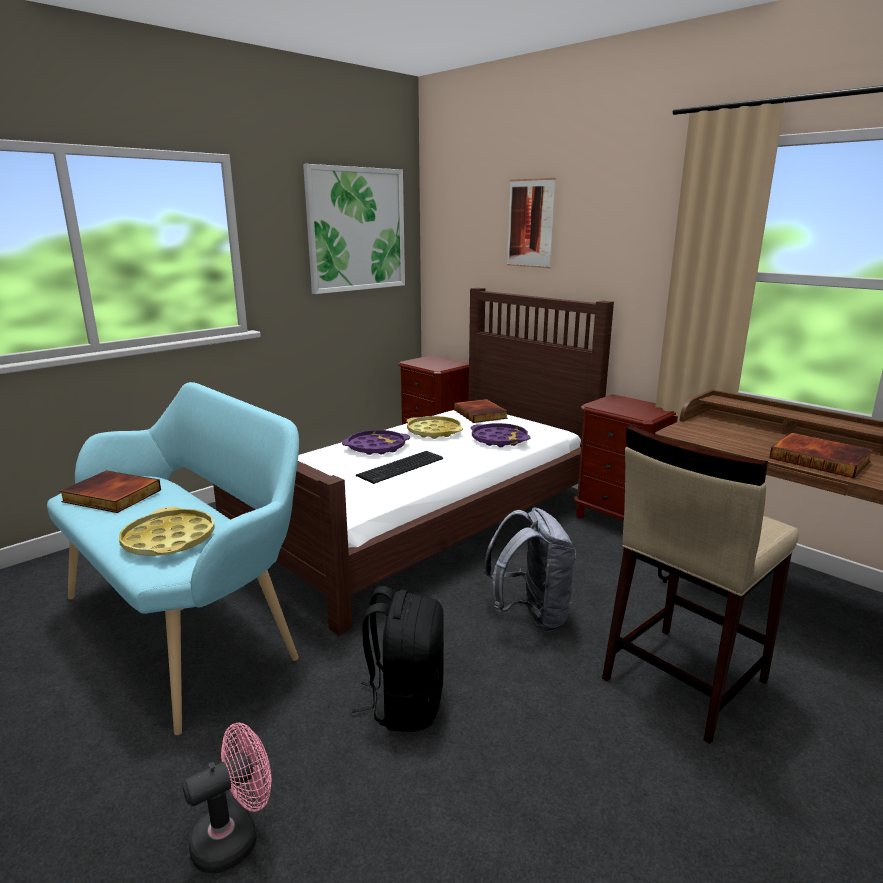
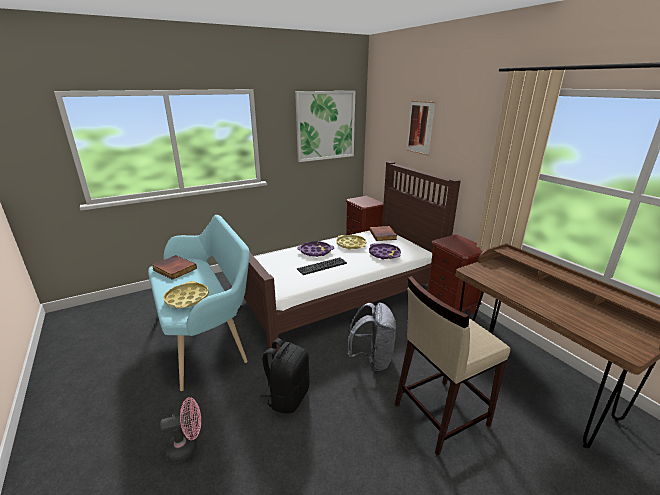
camera: 15 degrees right, 5 degrees up
book [769,433,873,478] -> none

